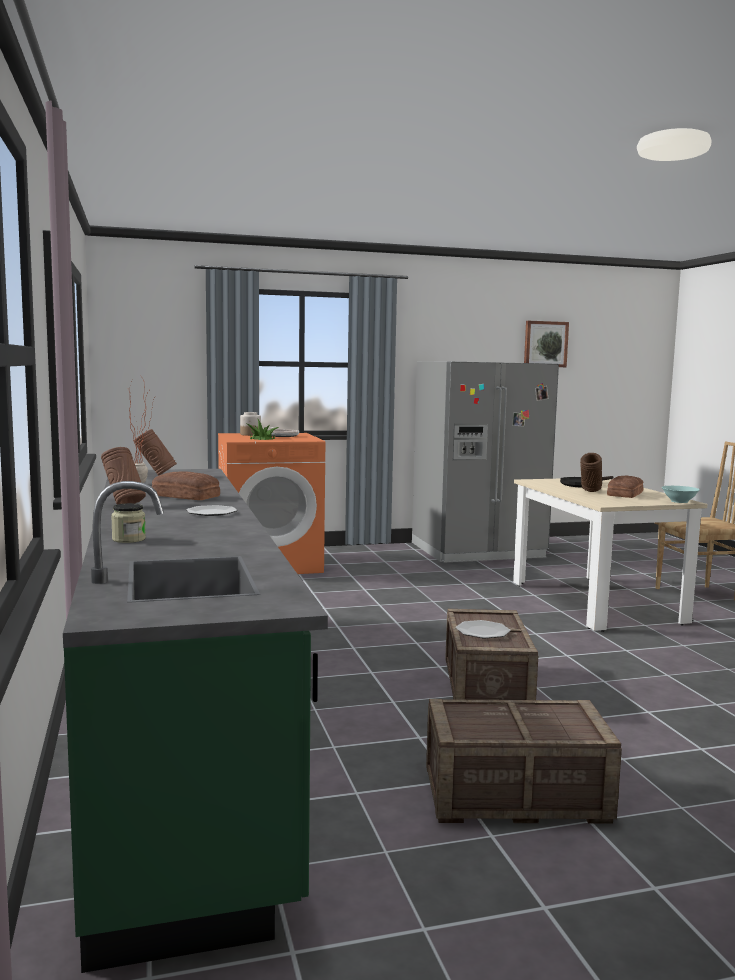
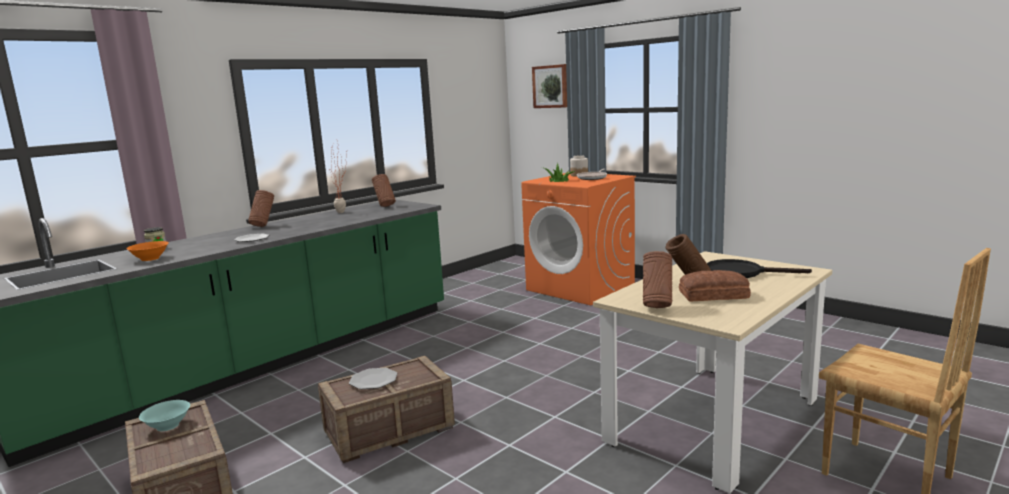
camera: 60 degrees right, 5 degrees up
bread [152,471,220,500] -> none
grey fridge [412,361,559,563] -> none
picture [524,321,569,367] -> picture moved to [532,64,567,108]
turquoise bowl [662,486,700,503] -> turquoise bowl moved to [139,400,190,431]
none -> orange bowl [126,241,169,261]
none -> brown vase [643,251,672,308]

